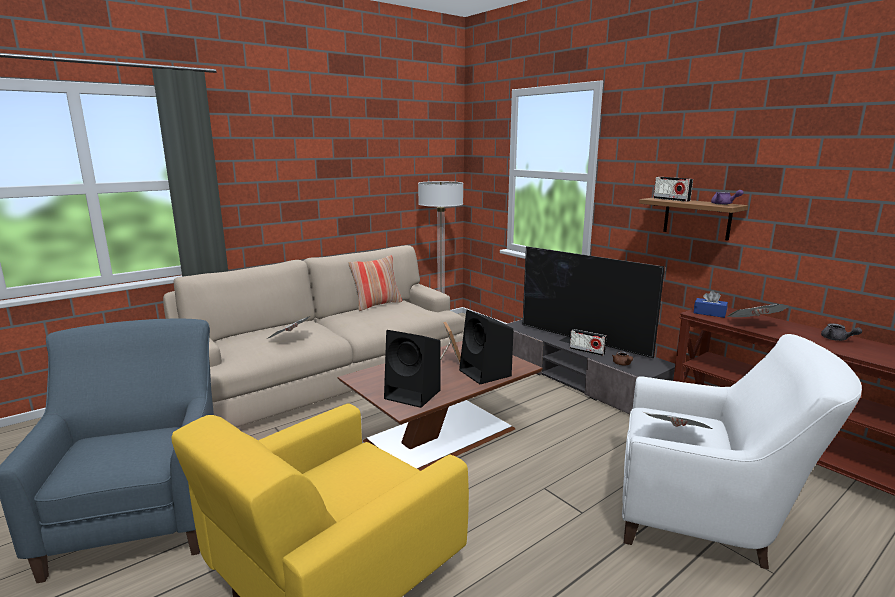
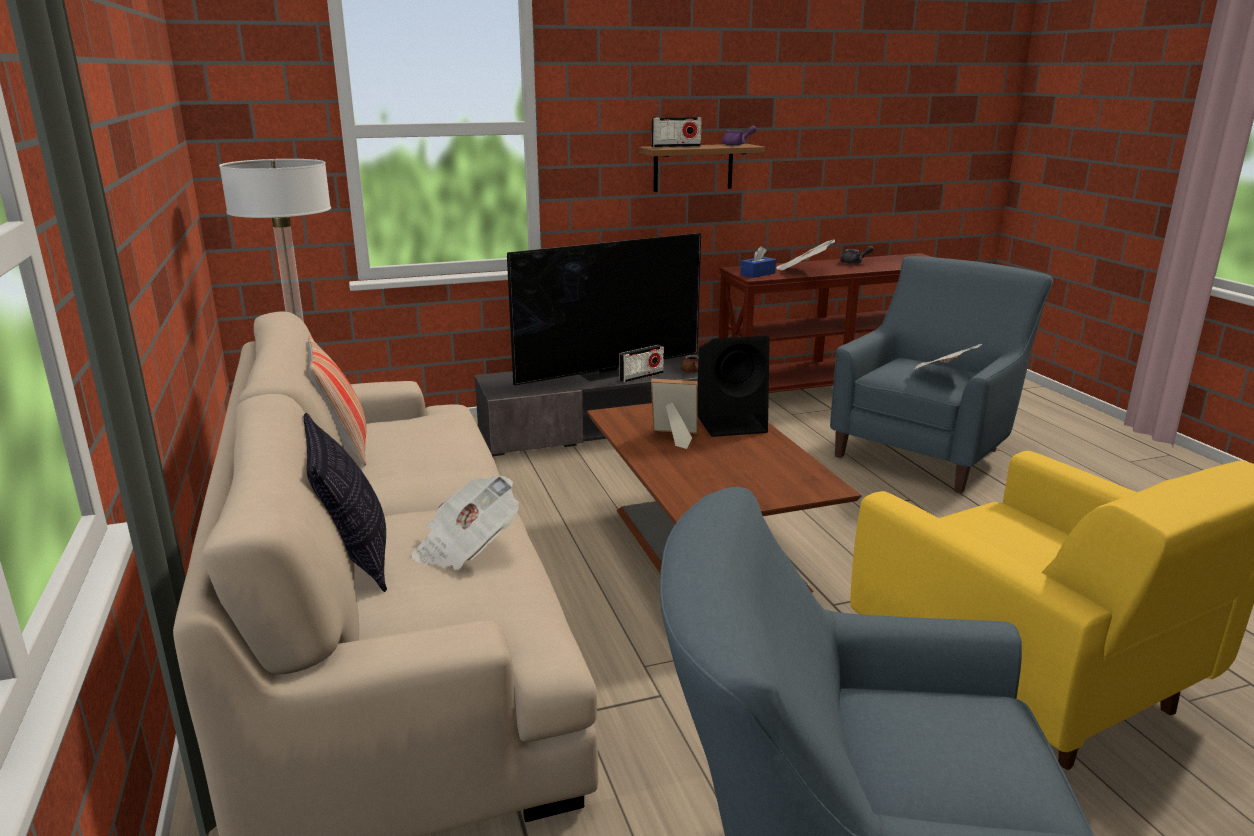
camera: 70 degrees left, 5 degrees up
black speaker [384,330,441,408] -> none
white armchair [622,334,862,569] -> blue armchair [830,256,1053,493]
none -> pillow [304,413,387,592]

